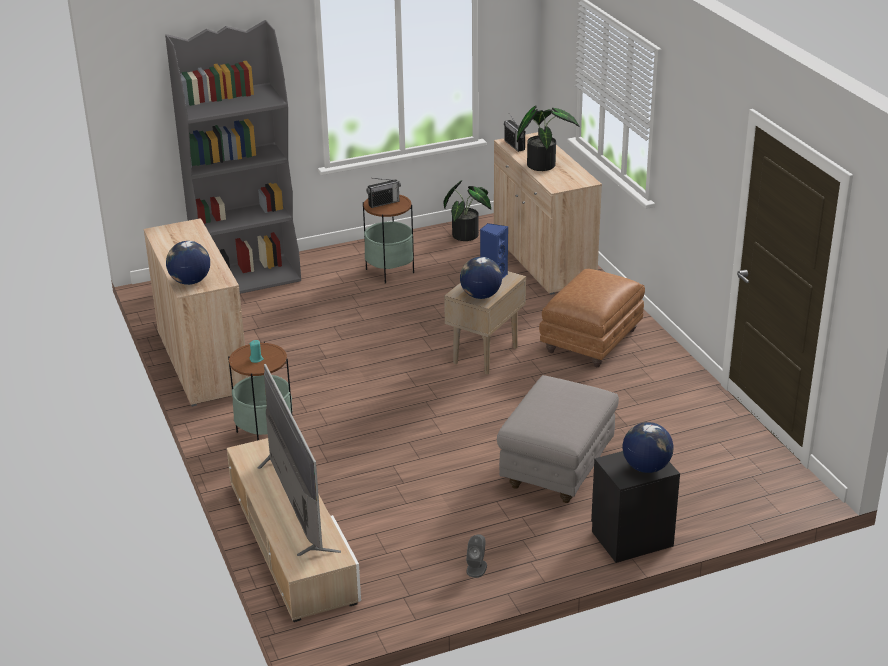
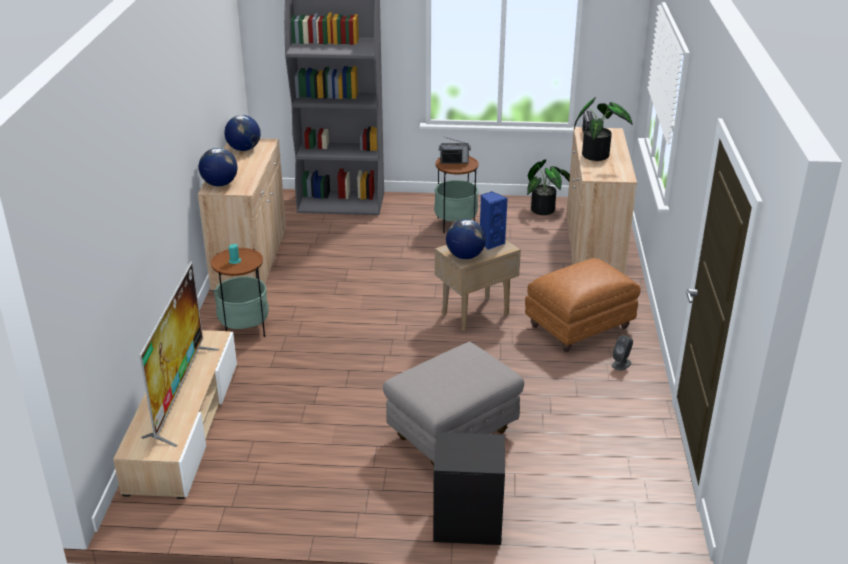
camera: 25 degrees right, 0 degrees up
grey speaker [466,534,487,578] -> grey speaker moved to [612,335,633,371]
globe [622,422,674,473] -> globe moved to [224,115,261,151]

